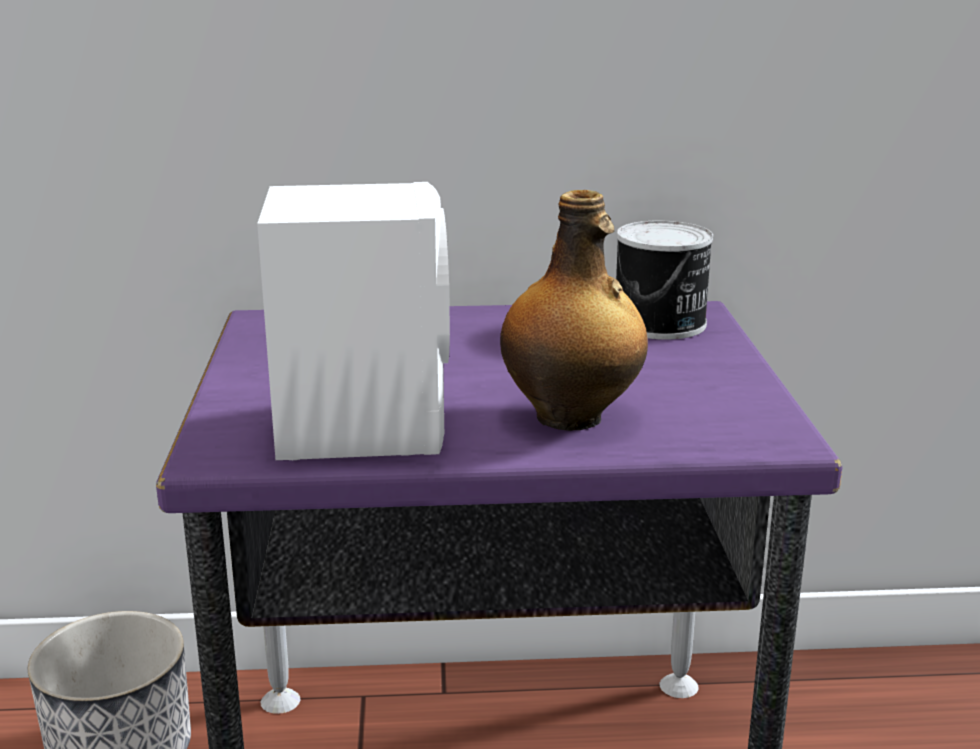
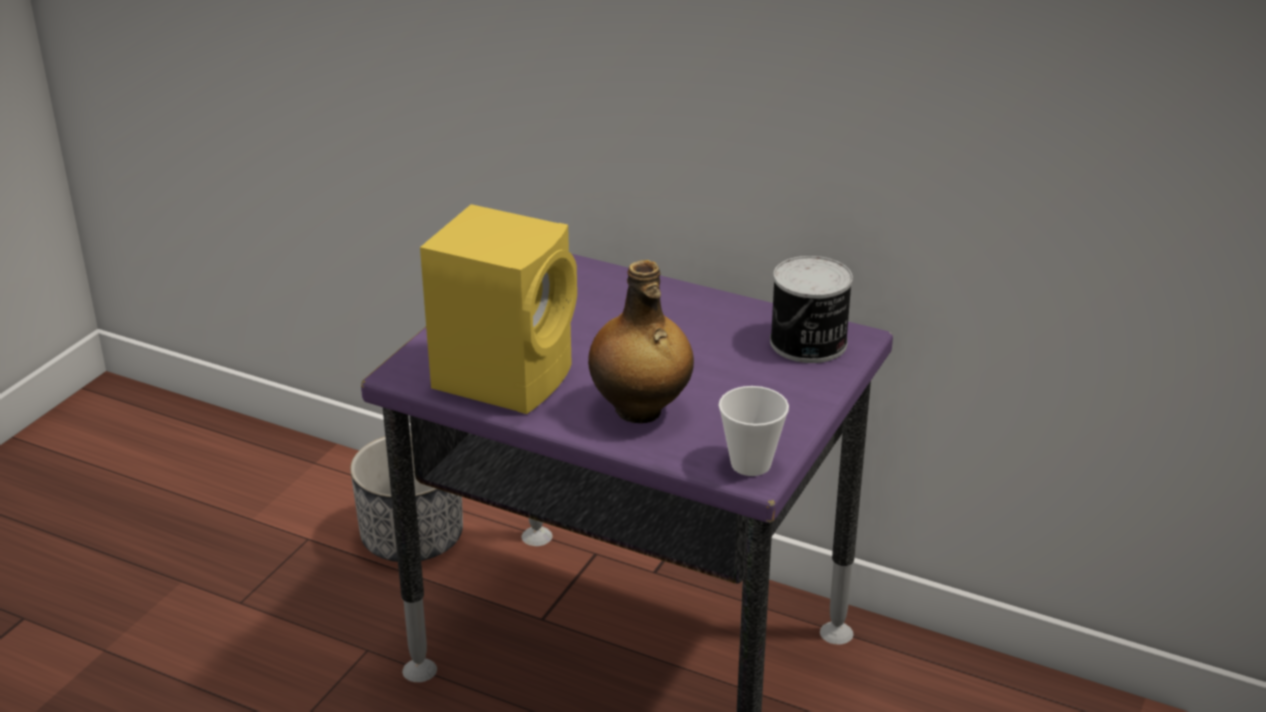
camera: 30 degrees right, 10 degrees up
white speaker [257,182,450,460] -> yellow speaker [420,204,577,414]
none -> cup [719,386,789,476]

